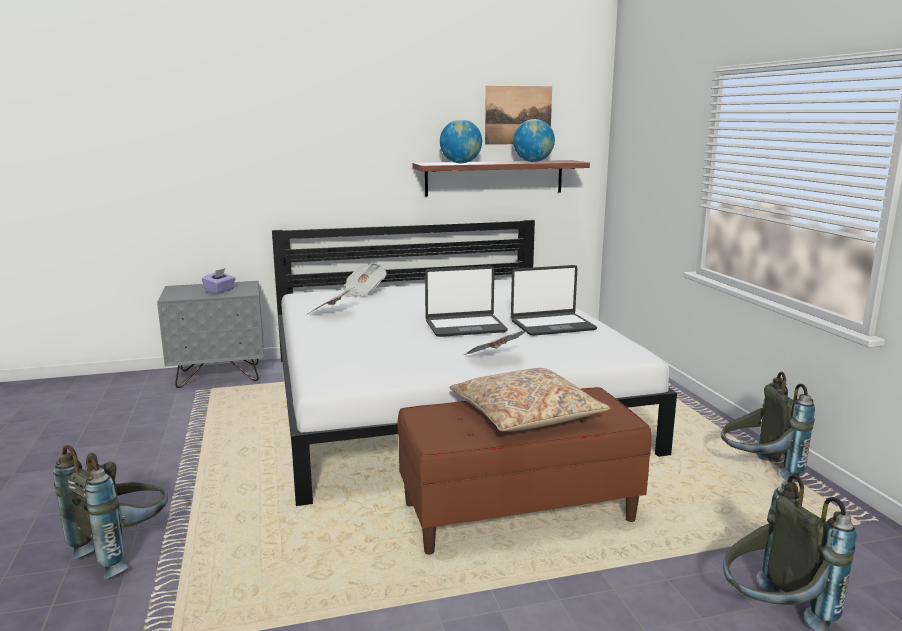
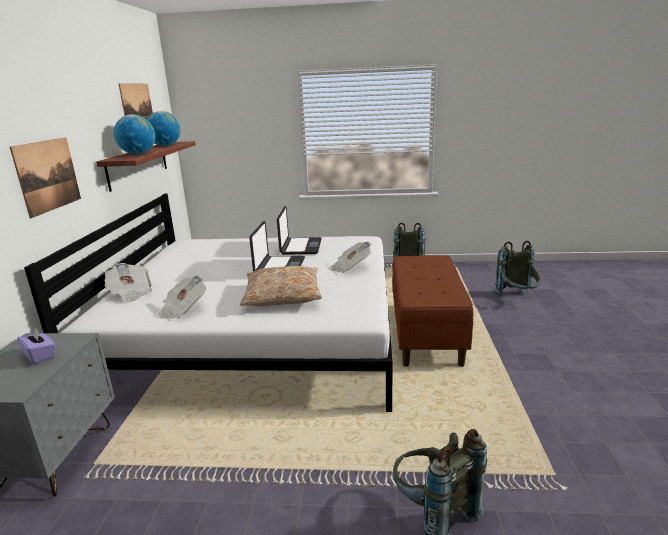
camera: 70 degrees left, 5 degrees up
beige pillow [449,368,611,432] -> beige pillow moved to [240,266,322,307]
none -> picture [10,137,81,218]

